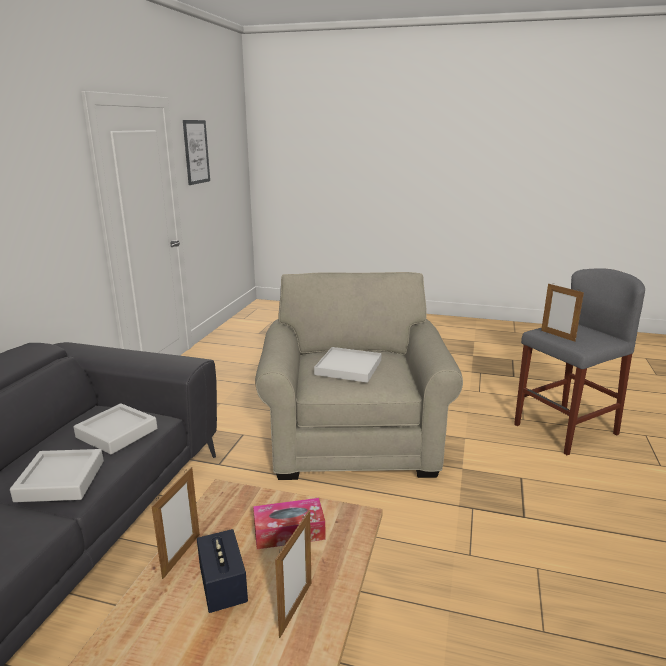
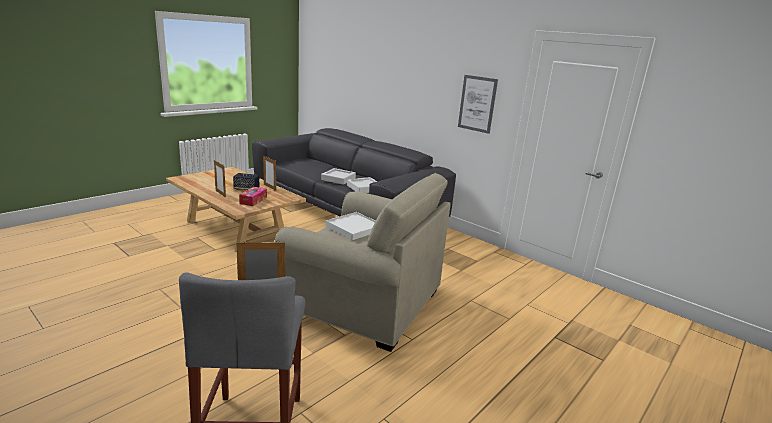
camera: 115 degrees right, 0 degrees up
picture [183,120,210,185] -> picture moved to [458,75,498,134]

